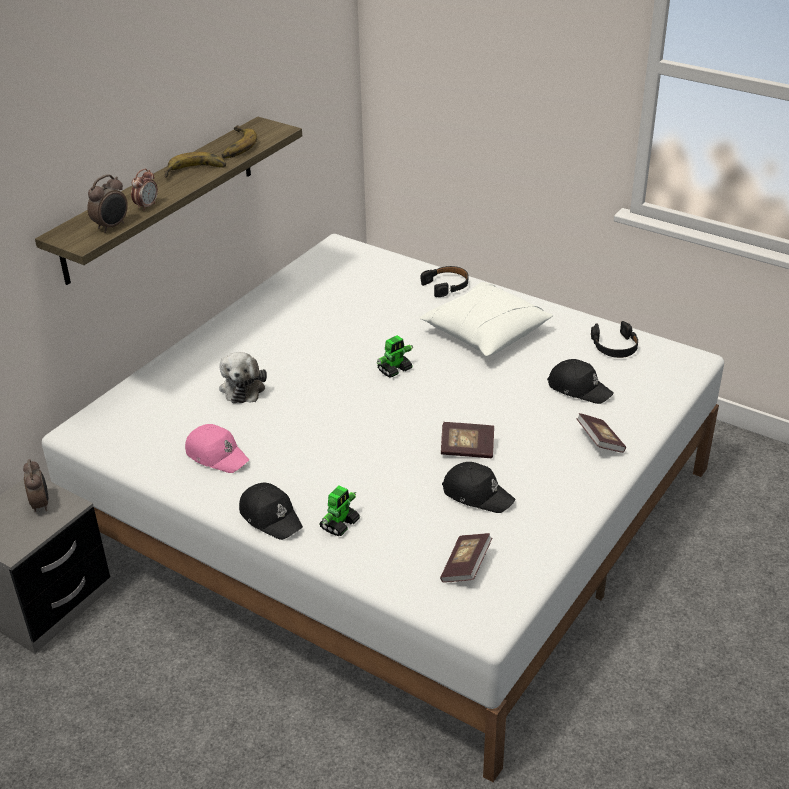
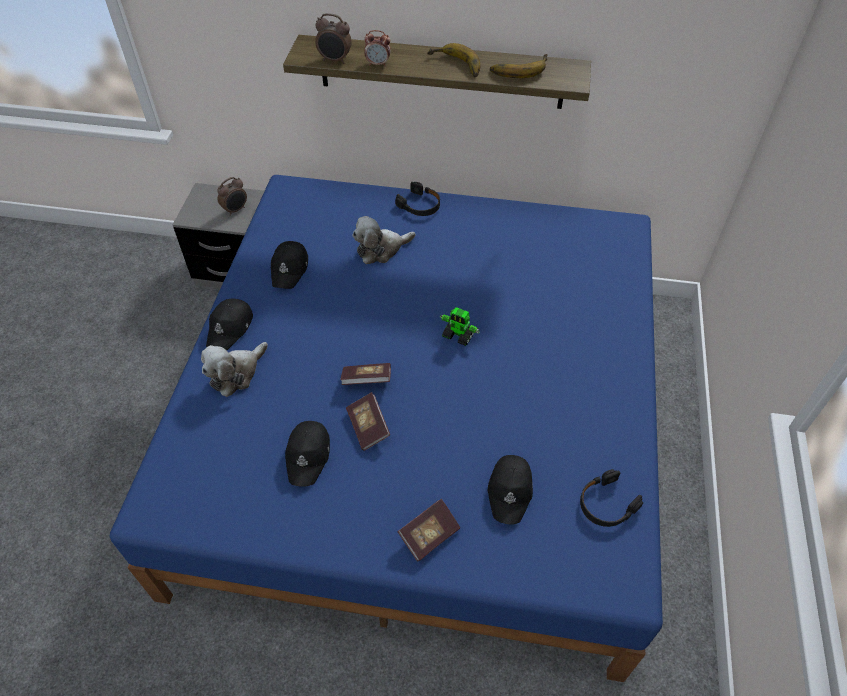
camera: 65 degrees right, 15 degrees up
white bed [42,234,724,782] -> blue bed [110,175,663,682]
pink cap [185,424,249,473] -> black cap [271,241,308,289]
toy robot [319,485,360,536] -> plush toy [201,342,268,397]
white pillow [419,282,553,356] -> none
black headphones [420,266,468,297] -> black headphones moved to [395,182,440,216]
book [440,533,492,583] -> book moved to [340,363,391,385]

